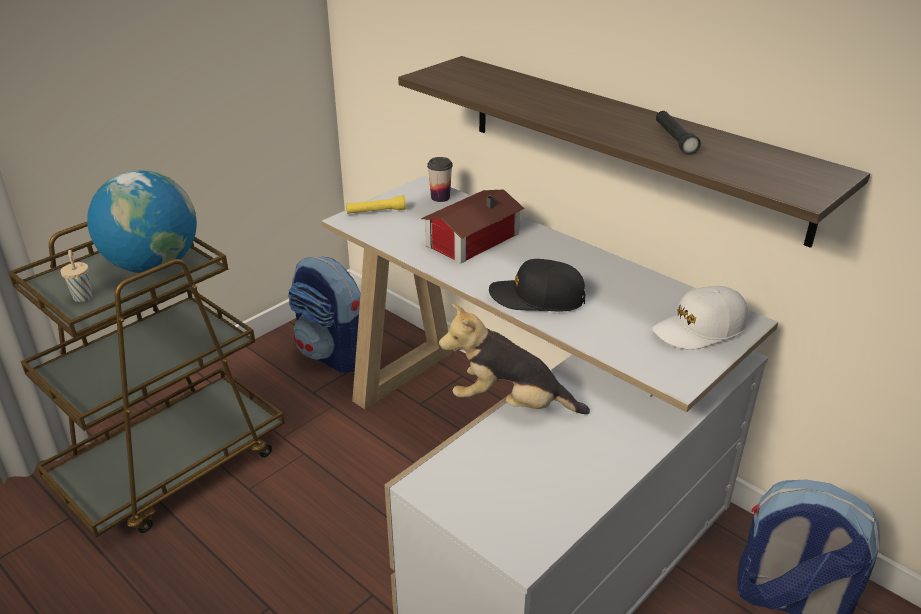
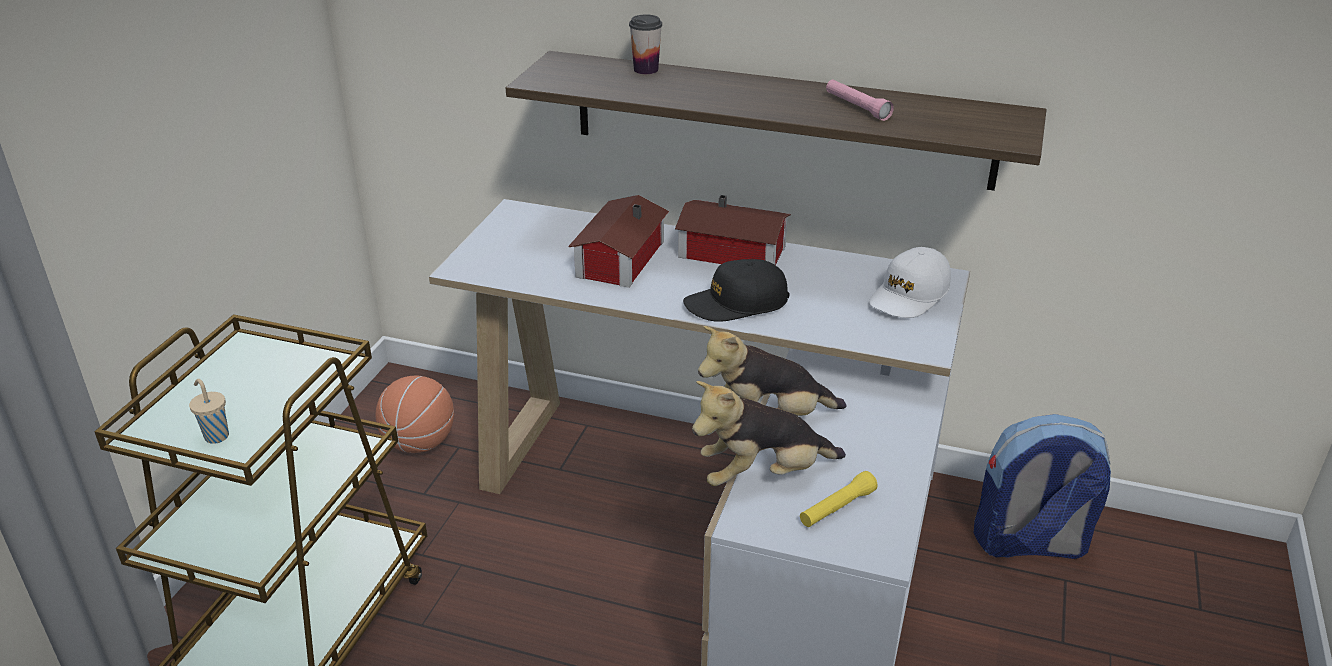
camera: 25 degrees left, 0 degrees up
globe [87,170,197,273] -> none
backpack [288,257,361,373] -> basketball [375,375,454,453]
yellow flashlight [346,195,406,214] -> yellow flashlight moved to [800,471,878,527]
cup [427,157,453,202] -> cup moved to [629,14,662,74]
black flashlight [656,111,701,155] -> pink flashlight [826,79,894,121]
none -> toy house [675,195,791,265]
none -> plush toy [692,381,846,486]

